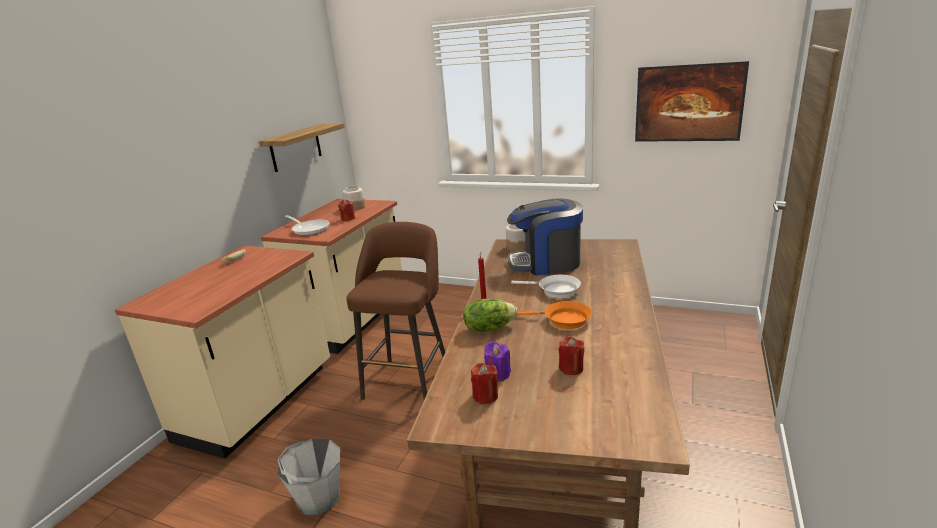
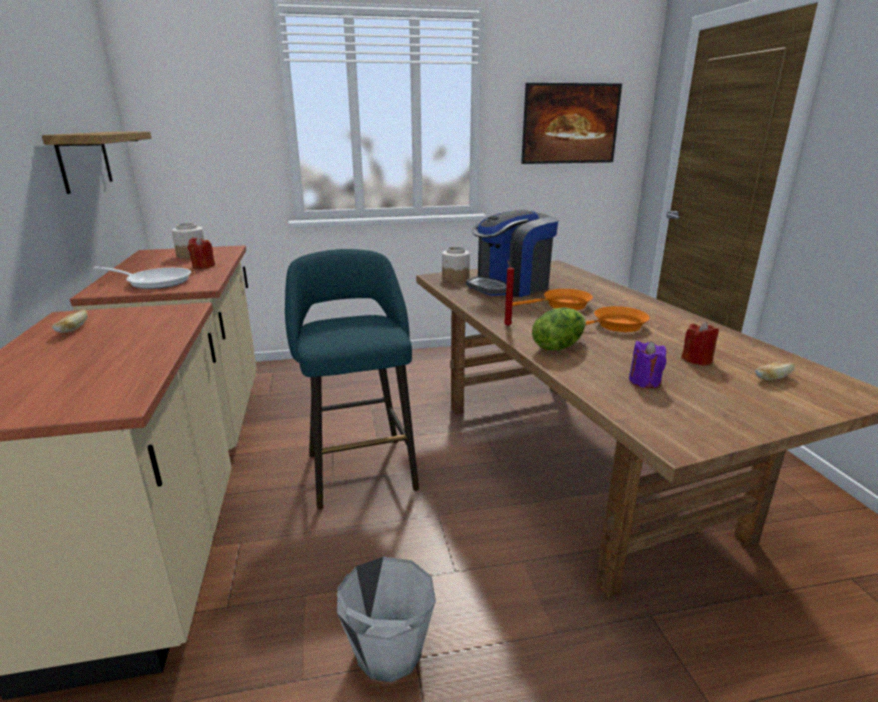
camera: 35 degrees left, 0 degrees up
brown stool [346,222,445,400] -> turquoise stool [285,249,419,510]
red candle [471,363,498,404] -> none
white frying pan [511,275,581,298] -> orange frying pan [512,289,593,310]
none -> bread [755,361,795,380]

